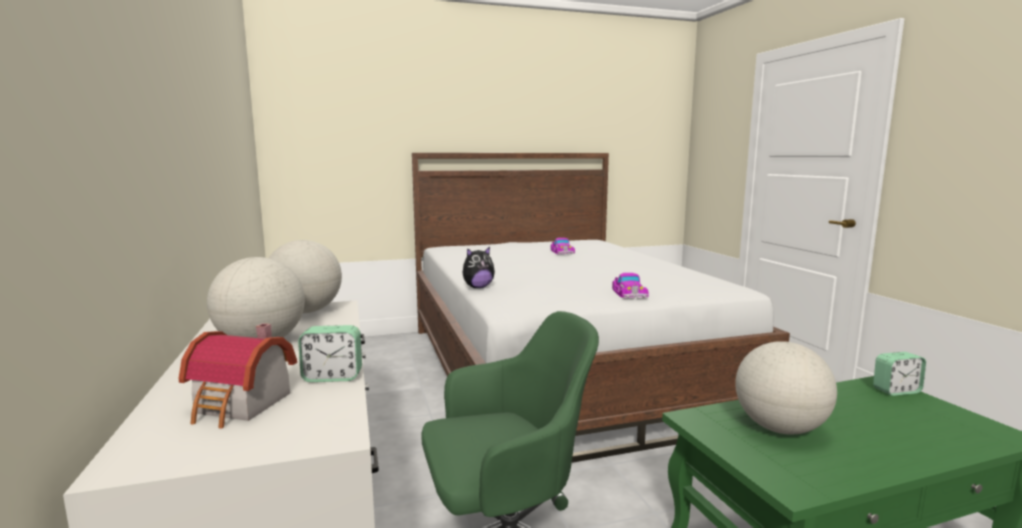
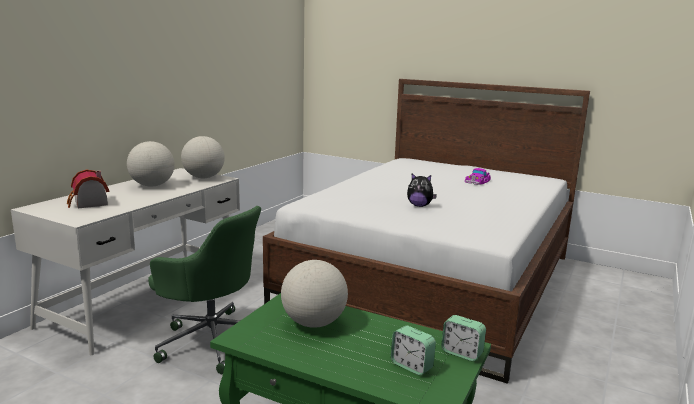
camera: 45 degrees right, 5 degrees up
alarm clock [298,325,362,382] -> alarm clock moved to [391,326,436,375]
plush toy [462,247,495,288] -> plush toy moved to [407,173,437,207]
toy car [612,273,649,299] -> none

